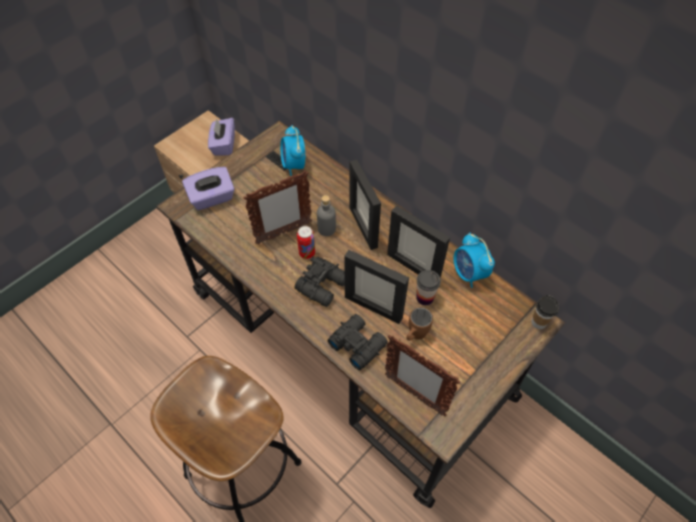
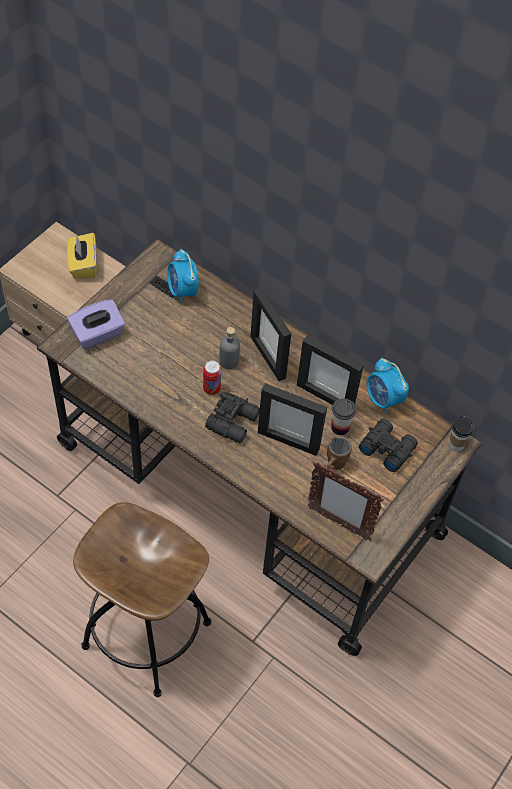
camera: 10 degrees left, 0 degrees up
purple tissue box [208,118,235,155] -> yellow tissue box [67,233,97,279]
picture frame [243,171,312,244] -> none
black binoculars [327,314,388,370] -> black binoculars moved to [359,419,418,472]

